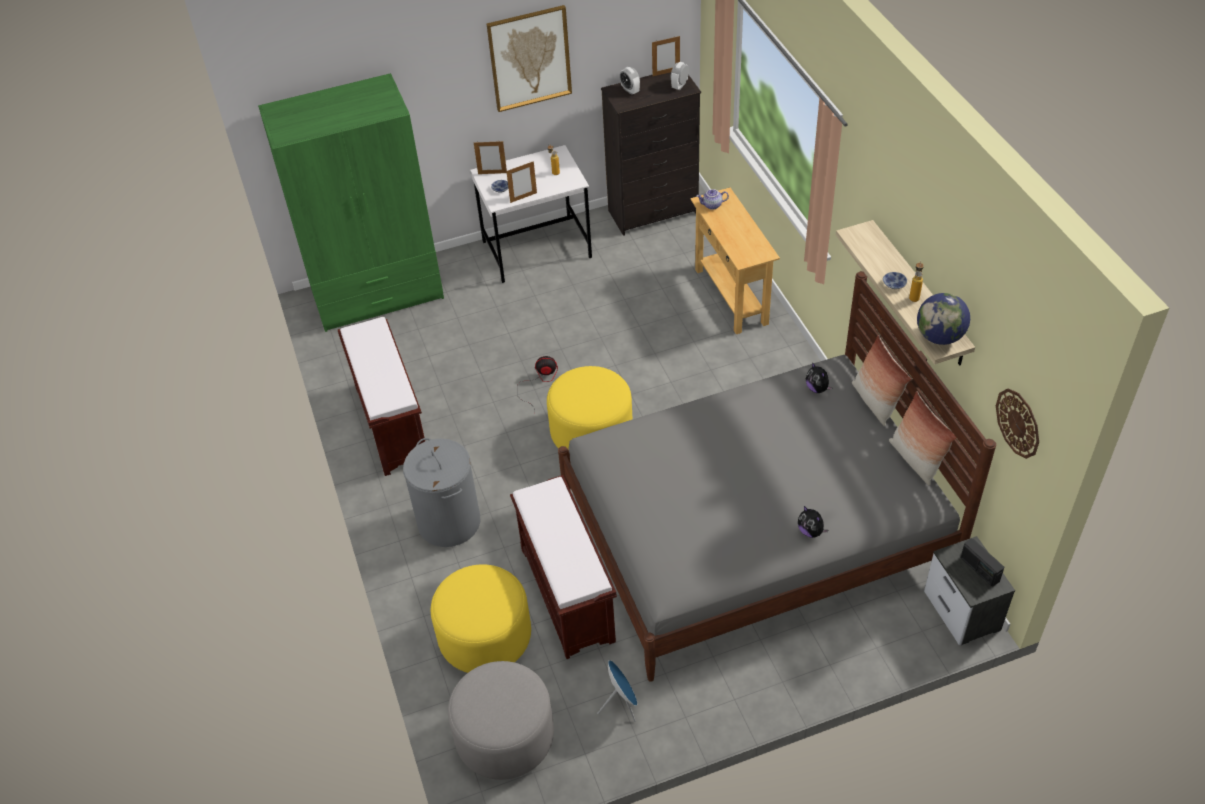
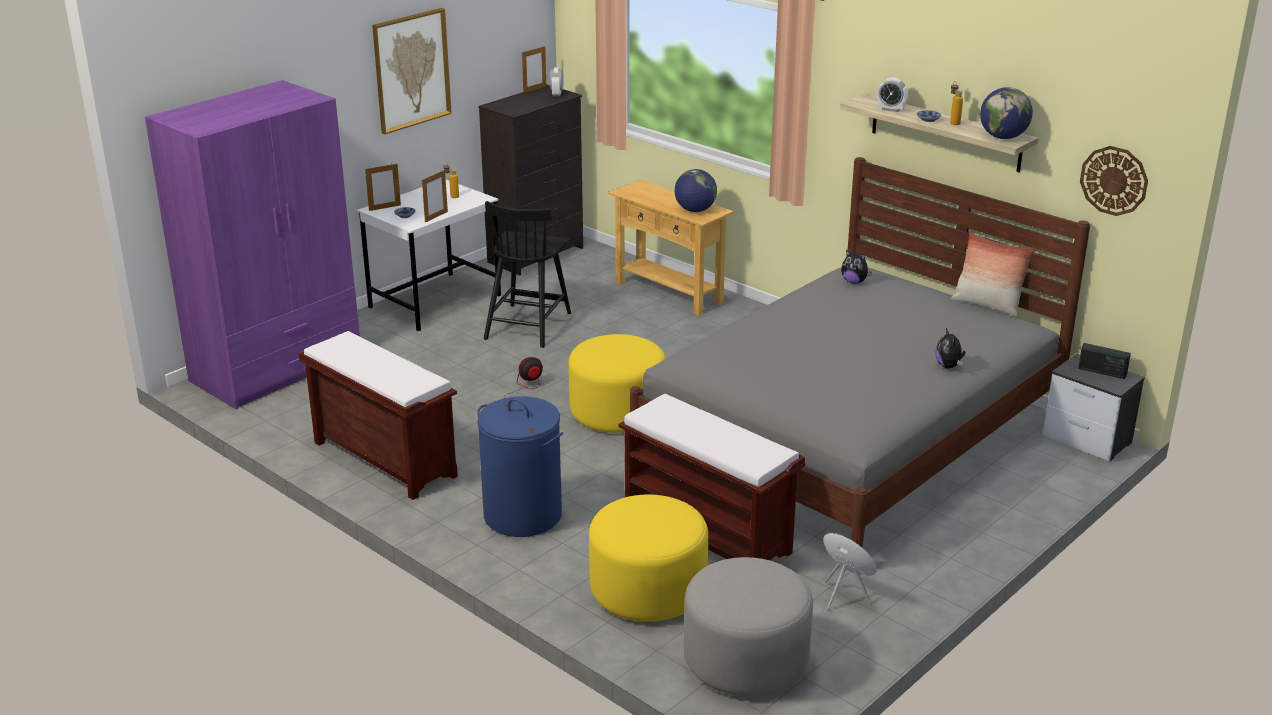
camera: 30 degrees left, 20 degrees down
green wardrobe [258,73,444,332] -> purple wardrobe [145,80,360,409]
grey laundry basket [403,438,480,547] -> blue laundry basket [477,396,563,537]
alarm clock [620,67,640,95] -> alarm clock moved to [877,77,908,112]
teapot [697,189,729,210] -> none
plush toy [798,506,828,538] -> plush toy turned 60 degrees clockwise [935,328,965,368]
pillow [852,335,911,426] -> none
none -> black chair [484,201,571,348]
none -> globe [675,169,717,212]

